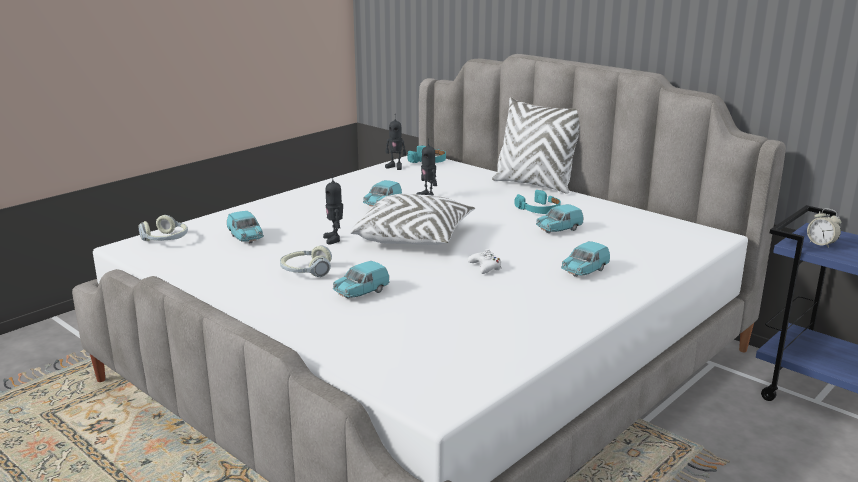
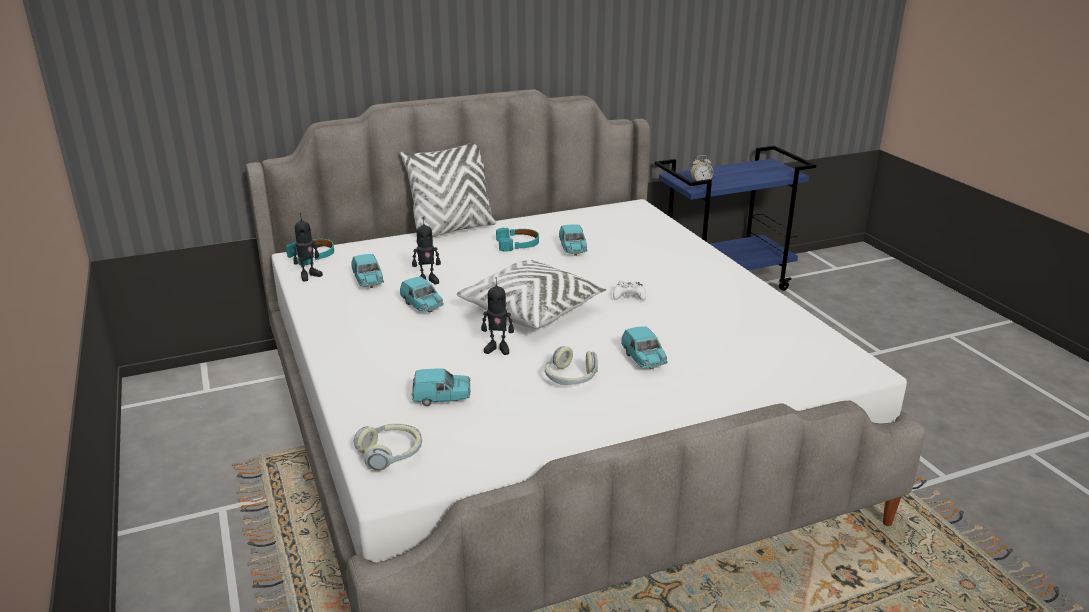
camera: 65 degrees left, 5 degrees up
turquoise toy car [561,241,610,277] -> turquoise toy car moved to [351,254,384,288]

